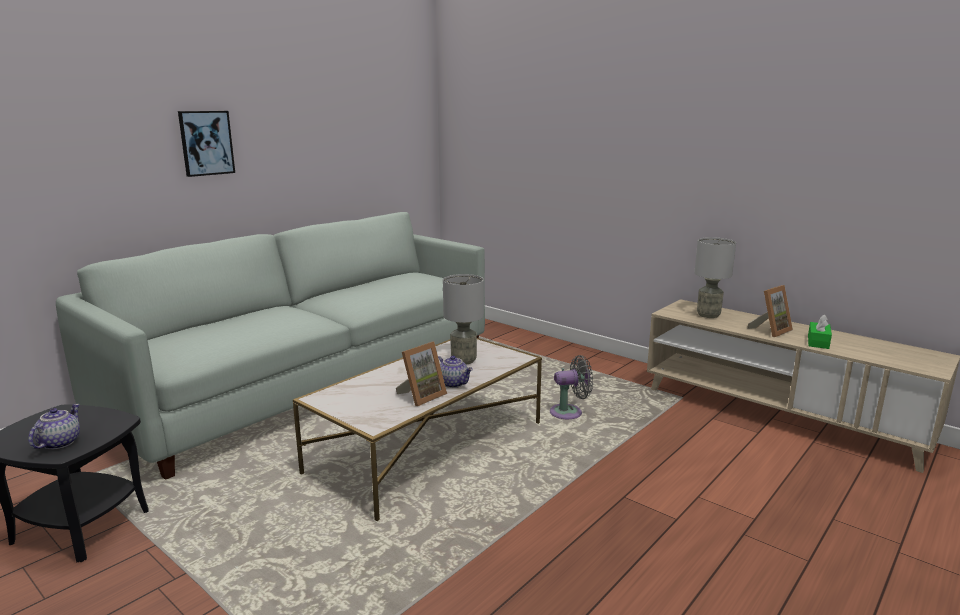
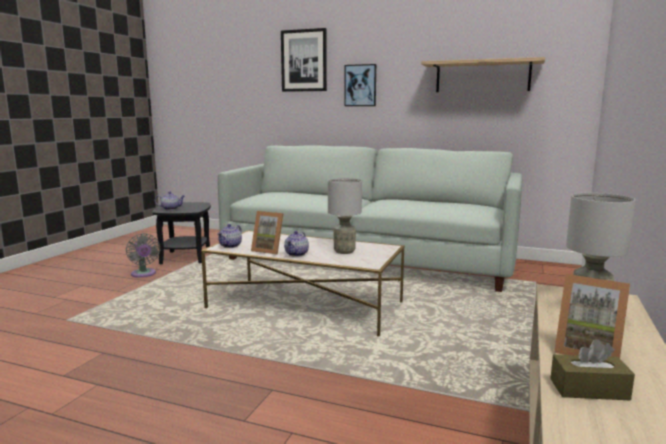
camera: 70 degrees right, 5 degrees down
grey fan [550,355,593,419] -> grey fan moved to [126,233,160,278]
green tissue box [808,314,832,349] -> brown tissue box [550,339,635,400]
none -> teapot [217,224,242,248]
none -> picture [281,28,327,92]
none -> shelf [421,57,545,92]

